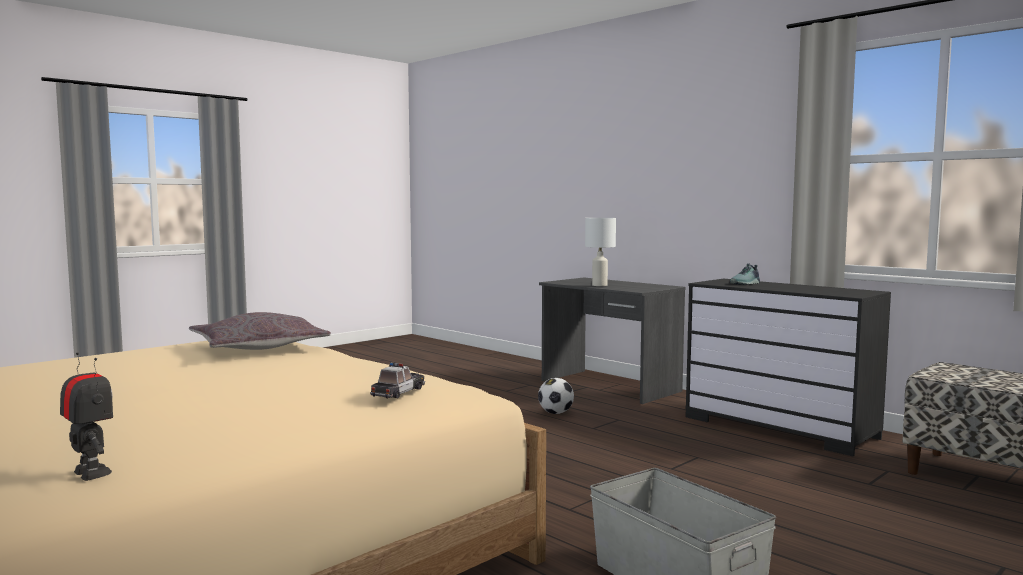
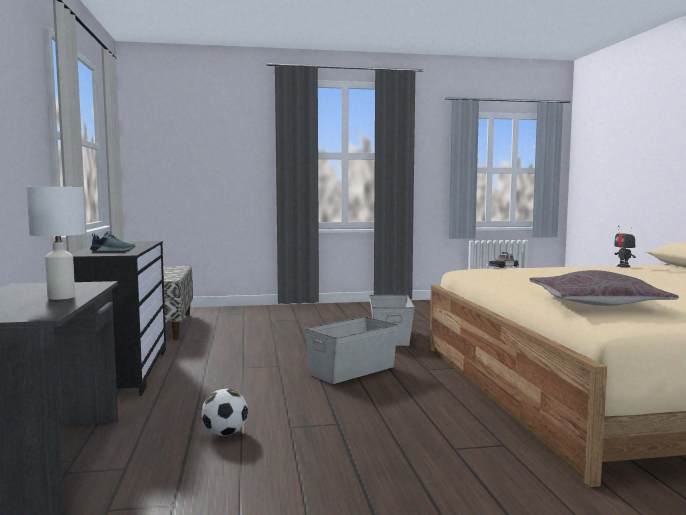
camera: 145 degrees left, 0 degrees up
none -> grey storage box [305,316,398,384]

